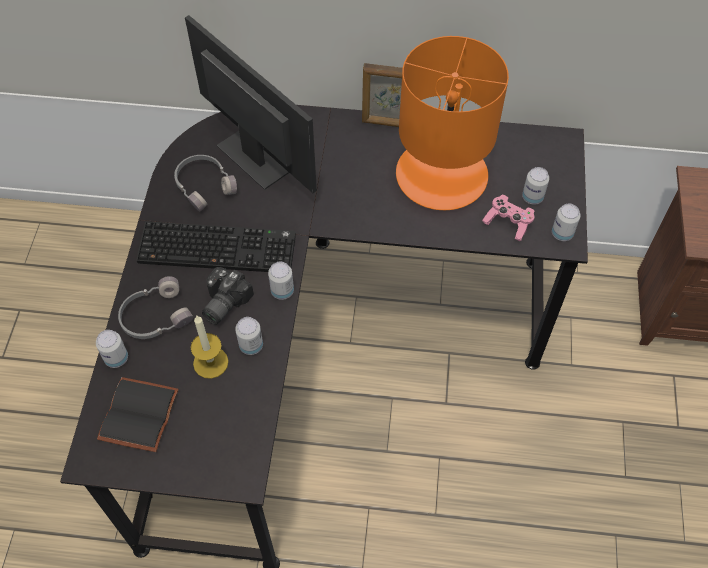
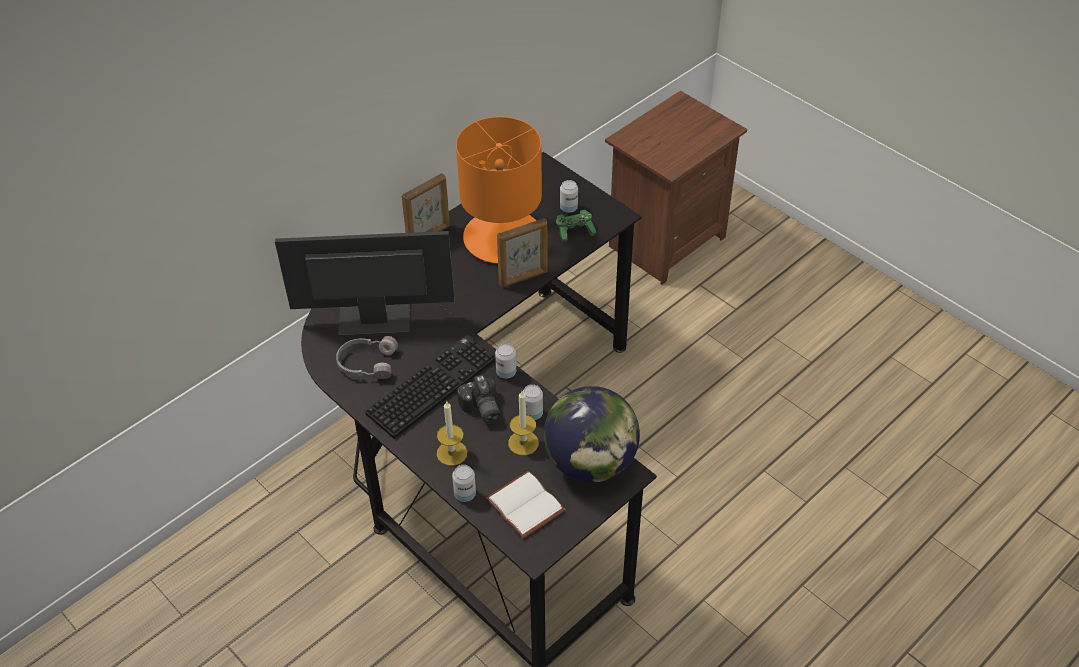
camera: 50 degrees left, 10 degrees down
black book [97,377,179,452] -> white book [486,471,565,539]
grey headphones [118,276,194,339] -> candle [437,401,467,466]
pink game controller [482,195,535,241] -> green game controller [556,210,597,242]
can [552,203,581,241] -> none
none -> picture frame [497,218,548,288]
none -> globe [543,386,640,483]

